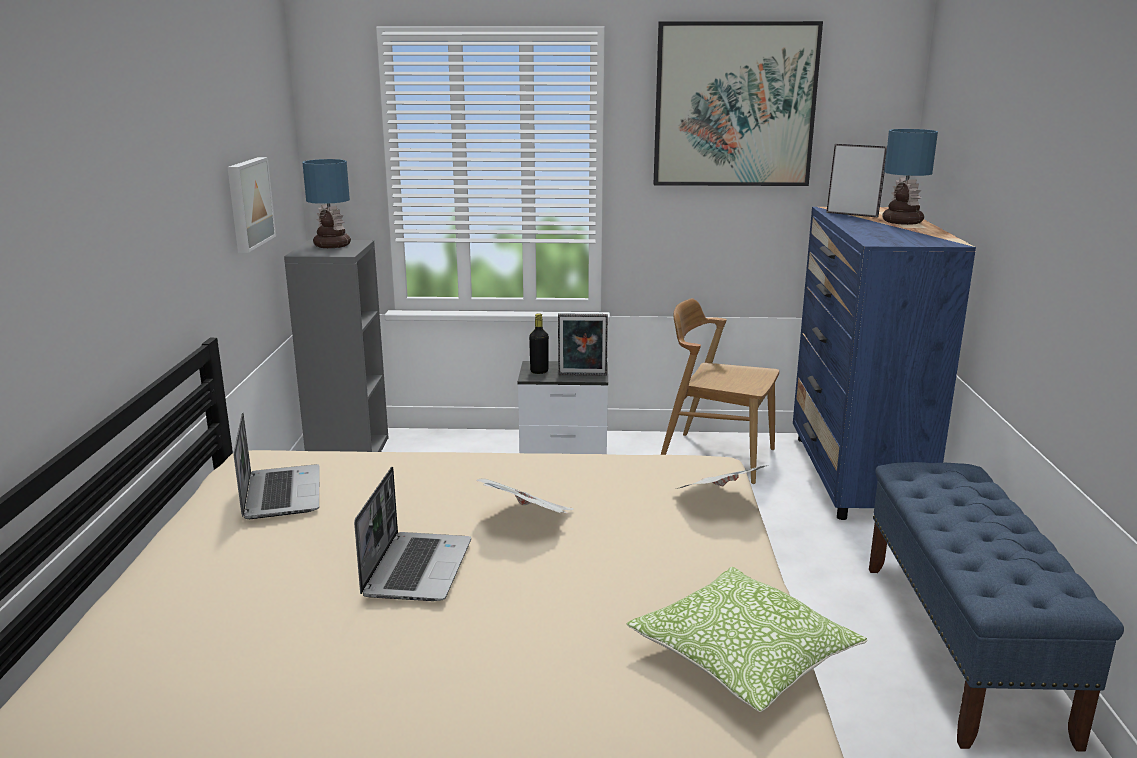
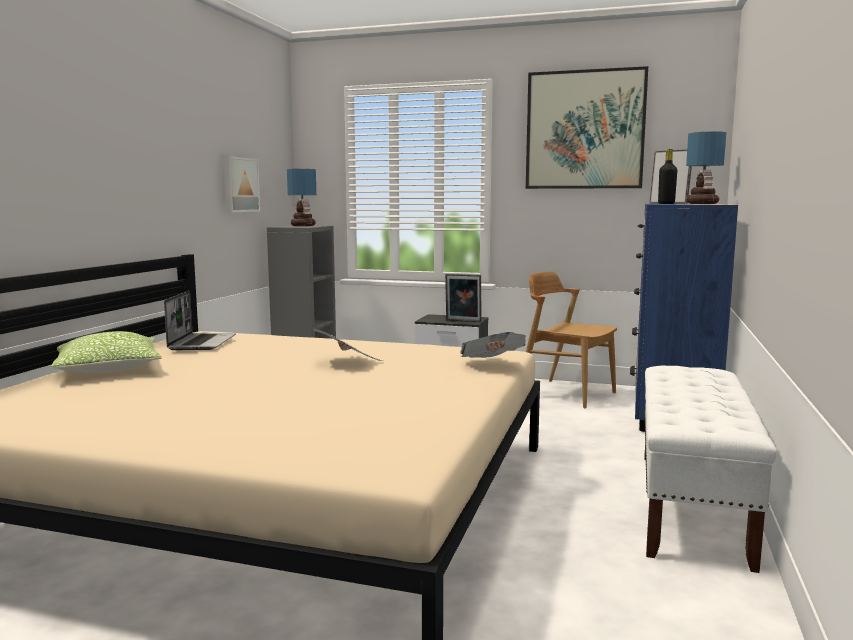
camera: 15 degrees right, 10 degrees down
laptop [354,467,471,601] -> none
black bottle [529,313,549,374] -> black bottle moved to [658,149,677,204]
pillow [626,567,868,712] -> pillow moved to [51,331,162,373]
blue bench [869,462,1124,752] -> white bench [644,366,777,573]

